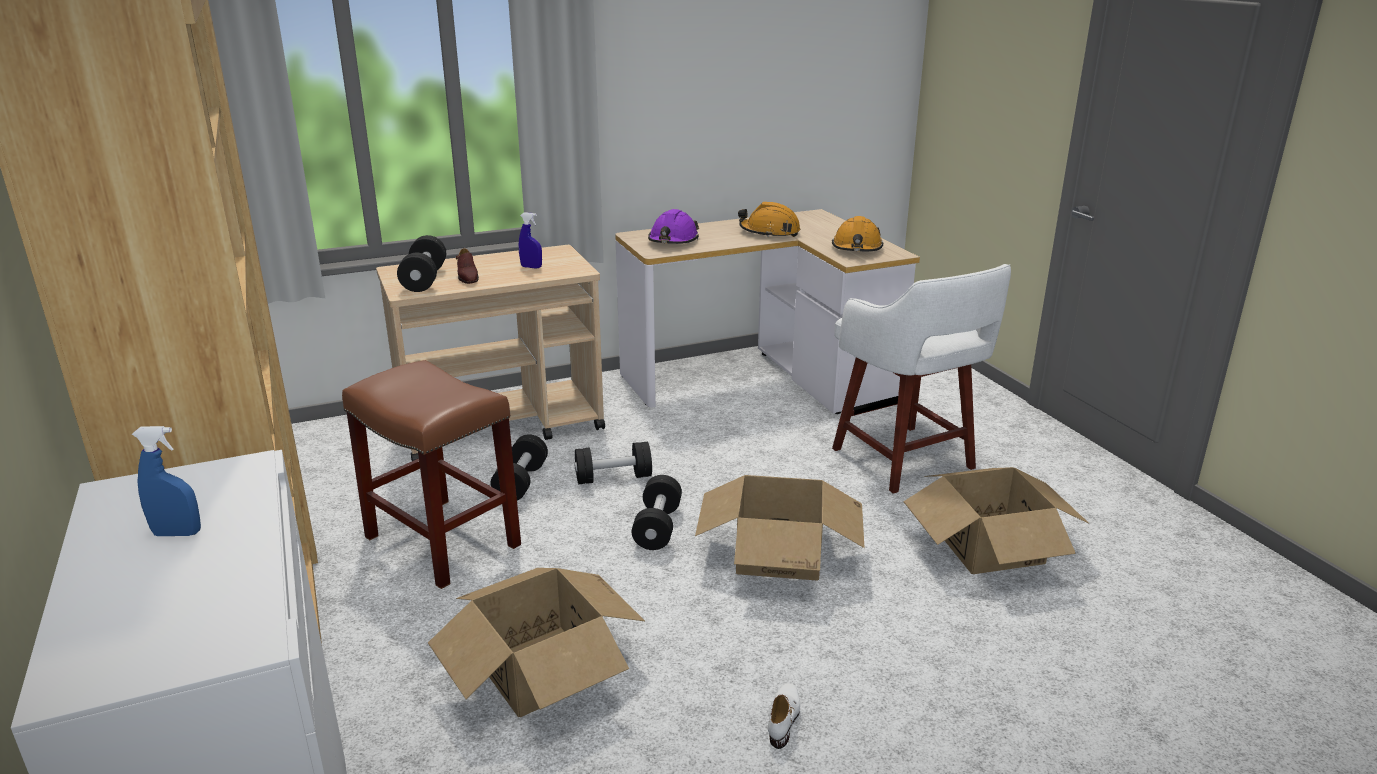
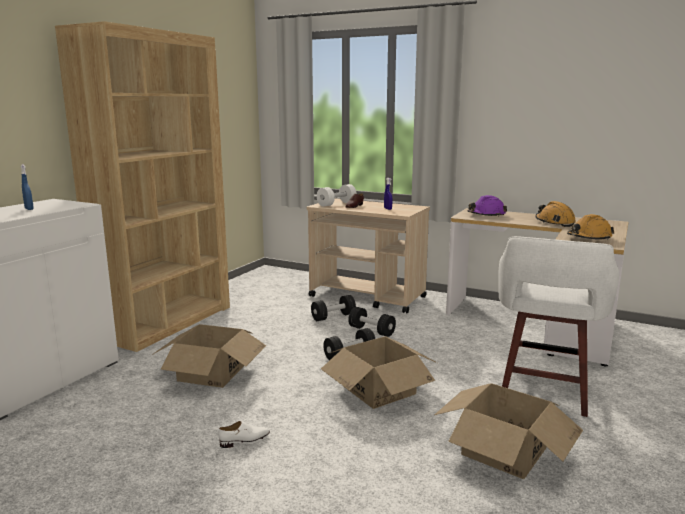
camera: 50 degrees right, 10 degrees down
brown stool [342,360,521,589] -> none
black dumbbell [397,235,446,292] -> white dumbbell [317,184,357,207]

